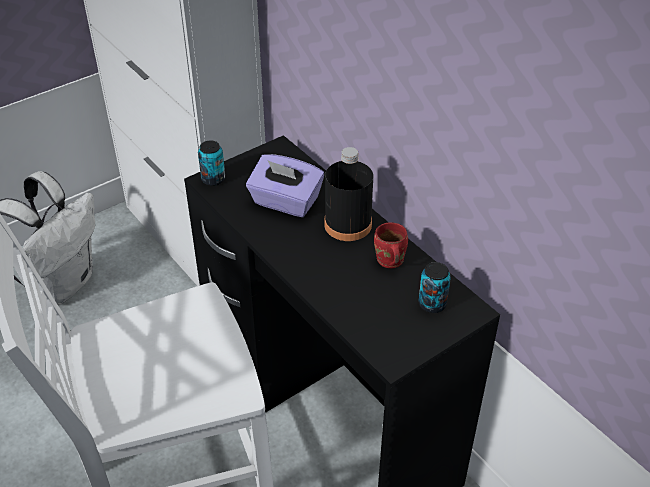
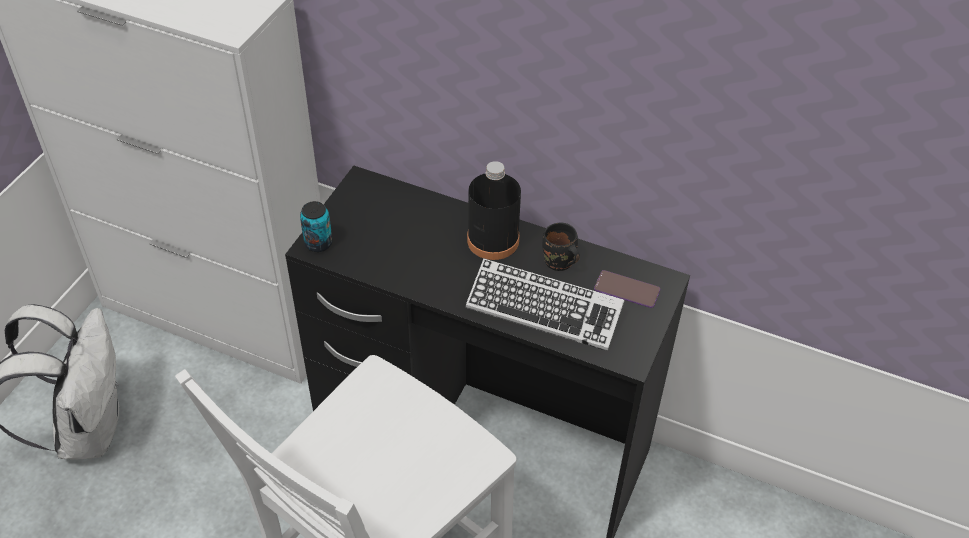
camera: 30 degrees left, 5 degrees up
purple tissue box [246,154,324,217] -> none
red mug [374,222,408,268] -> black mug [542,223,580,271]
can [419,262,451,313] -> phone [594,270,660,308]
none -> keyboard [466,258,624,351]

